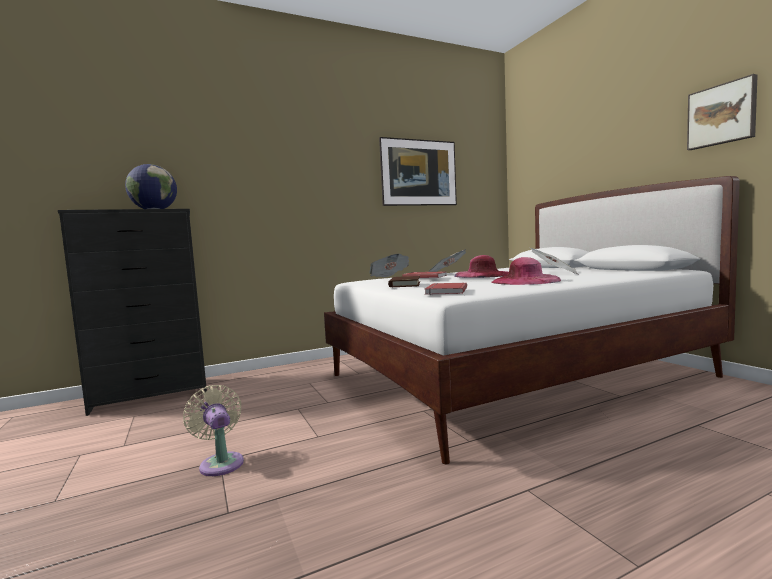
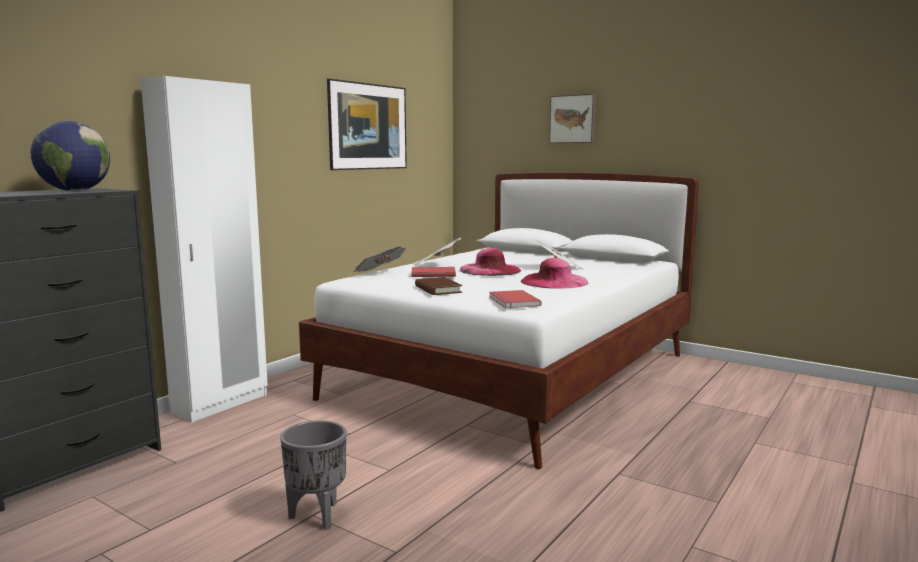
camera: 30 degrees left, 5 degrees up
beige fan [183,385,244,476] -> grey planter [280,420,347,530]
picture [687,74,758,150] -> picture moved to [549,94,596,143]
none -> white wardrobe [141,76,268,423]

